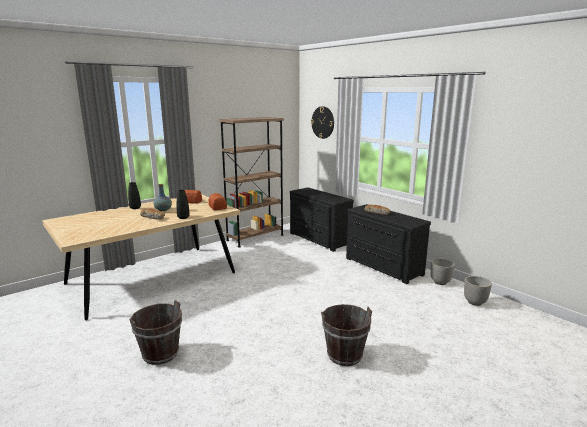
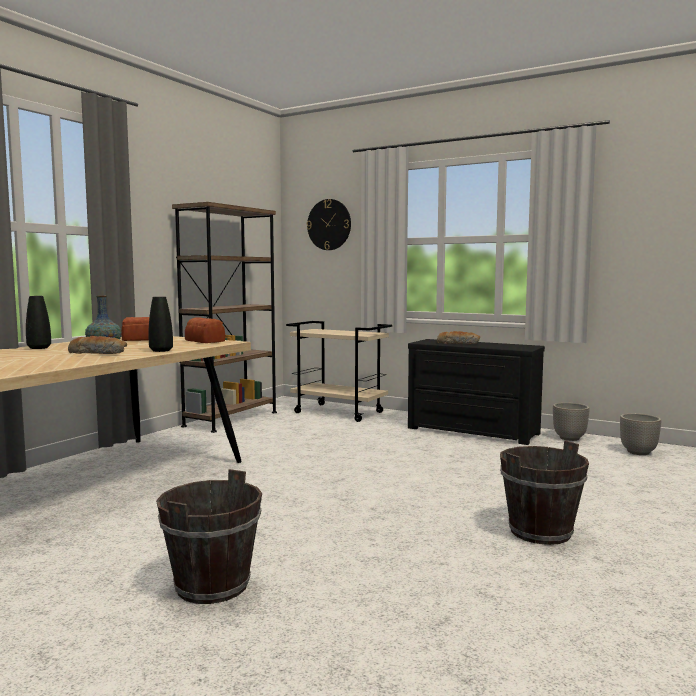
camera: 20 degrees left, 10 degrees down
black dresser [290,187,354,252] -> beige cart [286,321,392,422]

